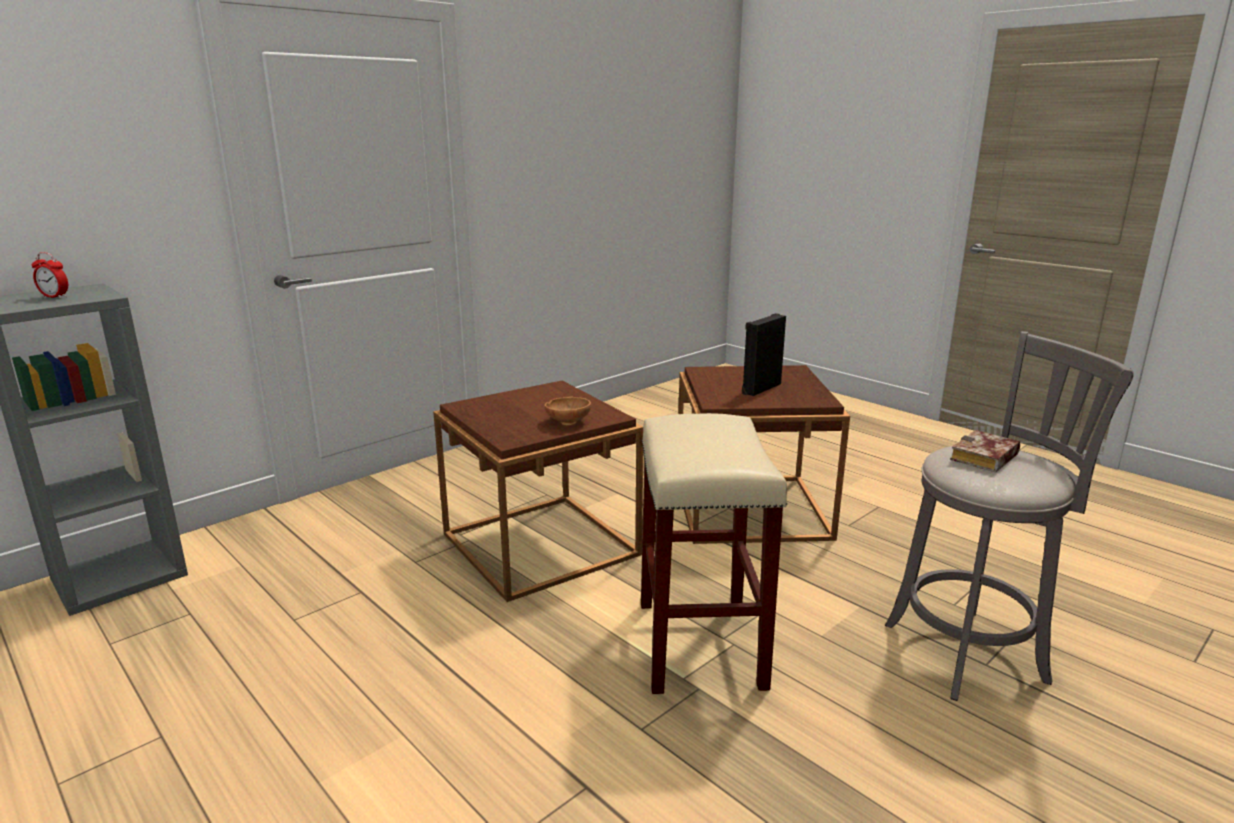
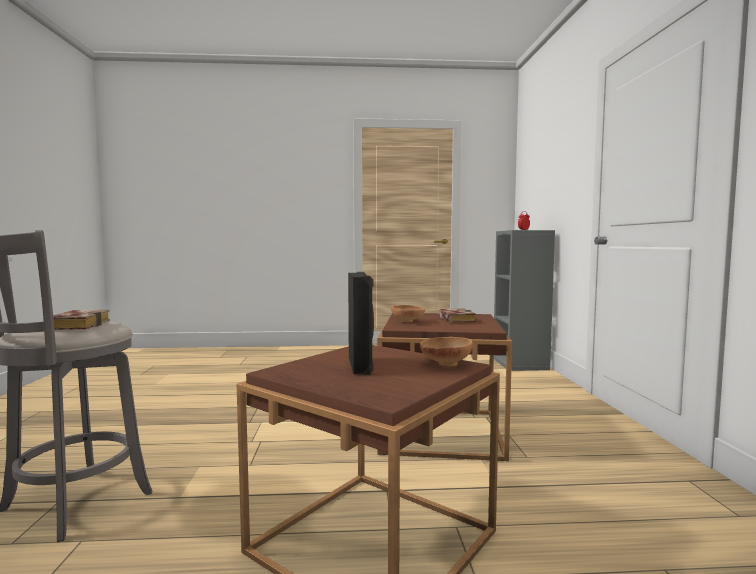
camera: 130 degrees right, 15 degrees down
beige stool [641,413,787,694] -> none
none -> brown bowl [420,337,473,366]
none -> book [439,308,476,323]

